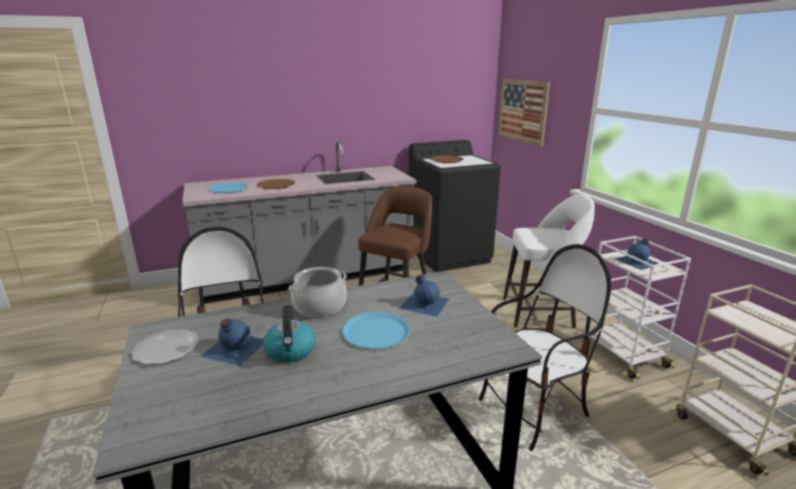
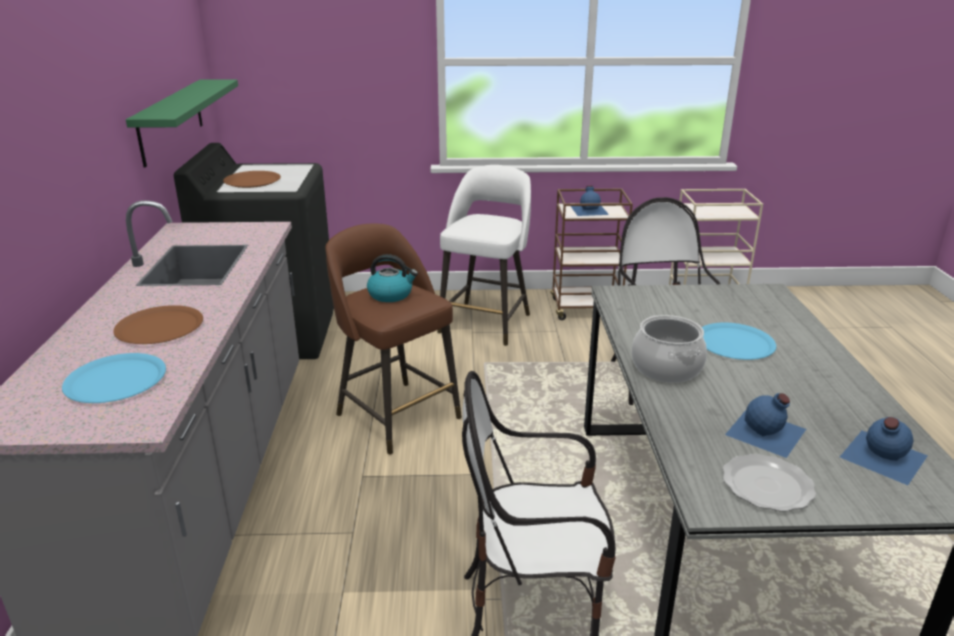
camera: 70 degrees left, 5 degrees up
kettle [263,305,316,363] -> kettle moved to [367,254,418,302]
blue bottle [399,275,449,317] -> blue bottle moved to [840,417,927,485]
picture [498,79,550,147] -> none
white cart [583,236,691,379] -> brown cart [550,189,633,320]
none -> green shelf [126,79,238,167]

